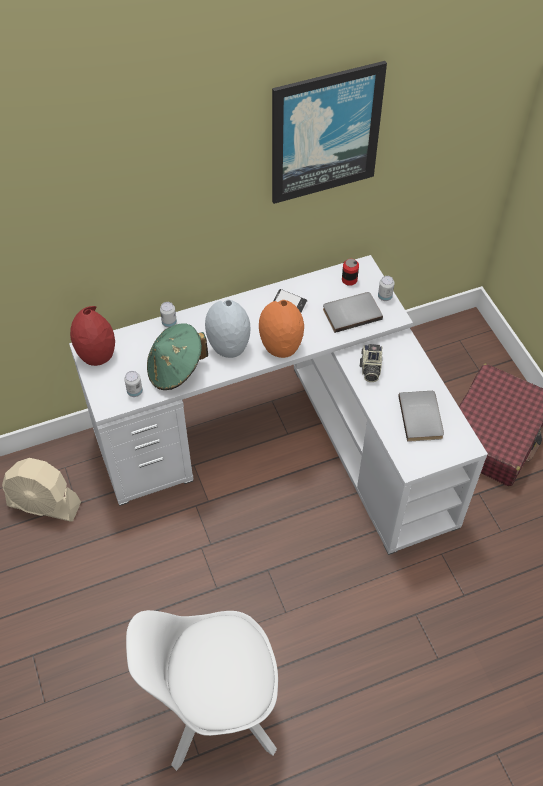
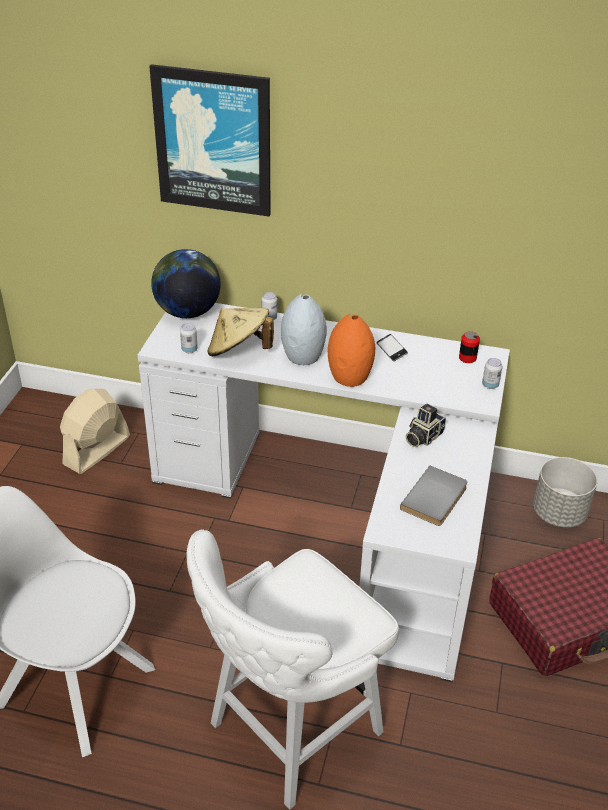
camera: 35 degrees right, 15 degrees down
beige fan [2,458,81,522] -> beige fan turned 75 degrees clockwise [60,389,130,474]
red vase [70,306,115,366] -> globe [151,249,221,318]
green hat [147,323,208,390] -> beige hat [208,308,274,356]
picture [272,61,387,204] -> picture moved to [149,64,271,216]
grey book [323,292,383,333] -> none
none -> white stool [187,529,399,810]
none -> grey planter [533,457,598,527]

